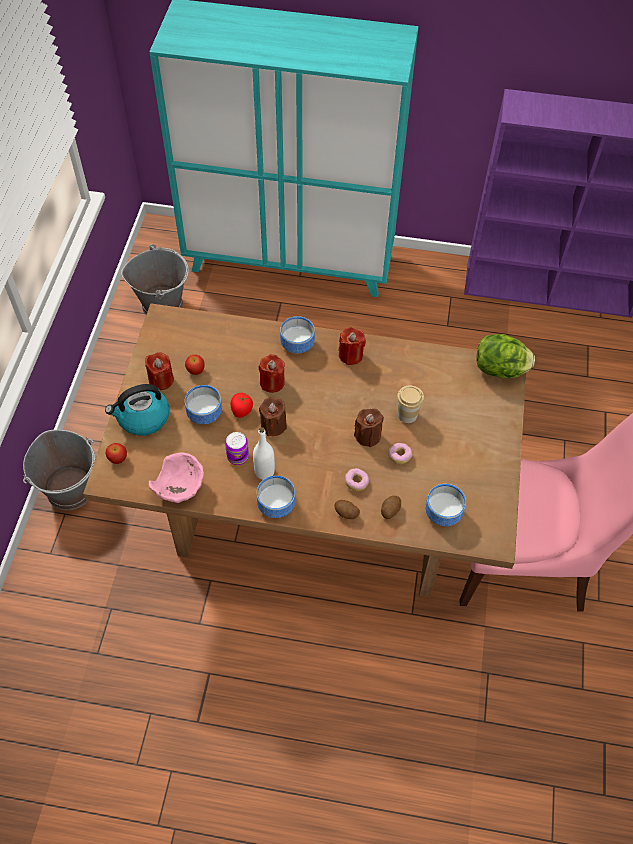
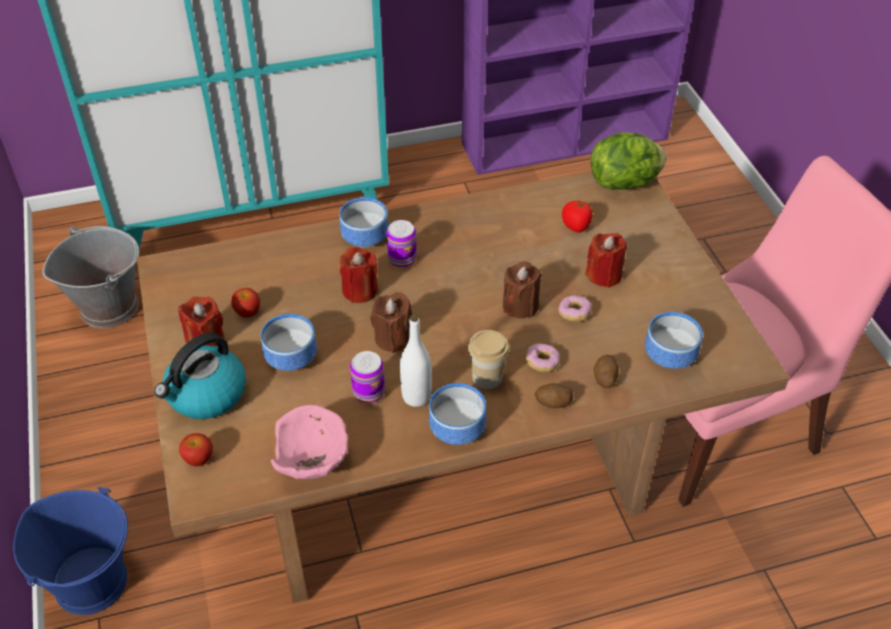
camera: 25 degrees left, 10 degrees down
grey bucket [23,430,96,510] -> blue bucket [13,487,128,615]
tomato [230,393,253,418] -> tomato moved to [562,200,592,232]
red candle [339,327,366,365] -> red candle moved to [585,233,627,288]
cup [397,385,424,423] -> cup moved to [468,330,509,389]
none -> can [386,220,417,268]

